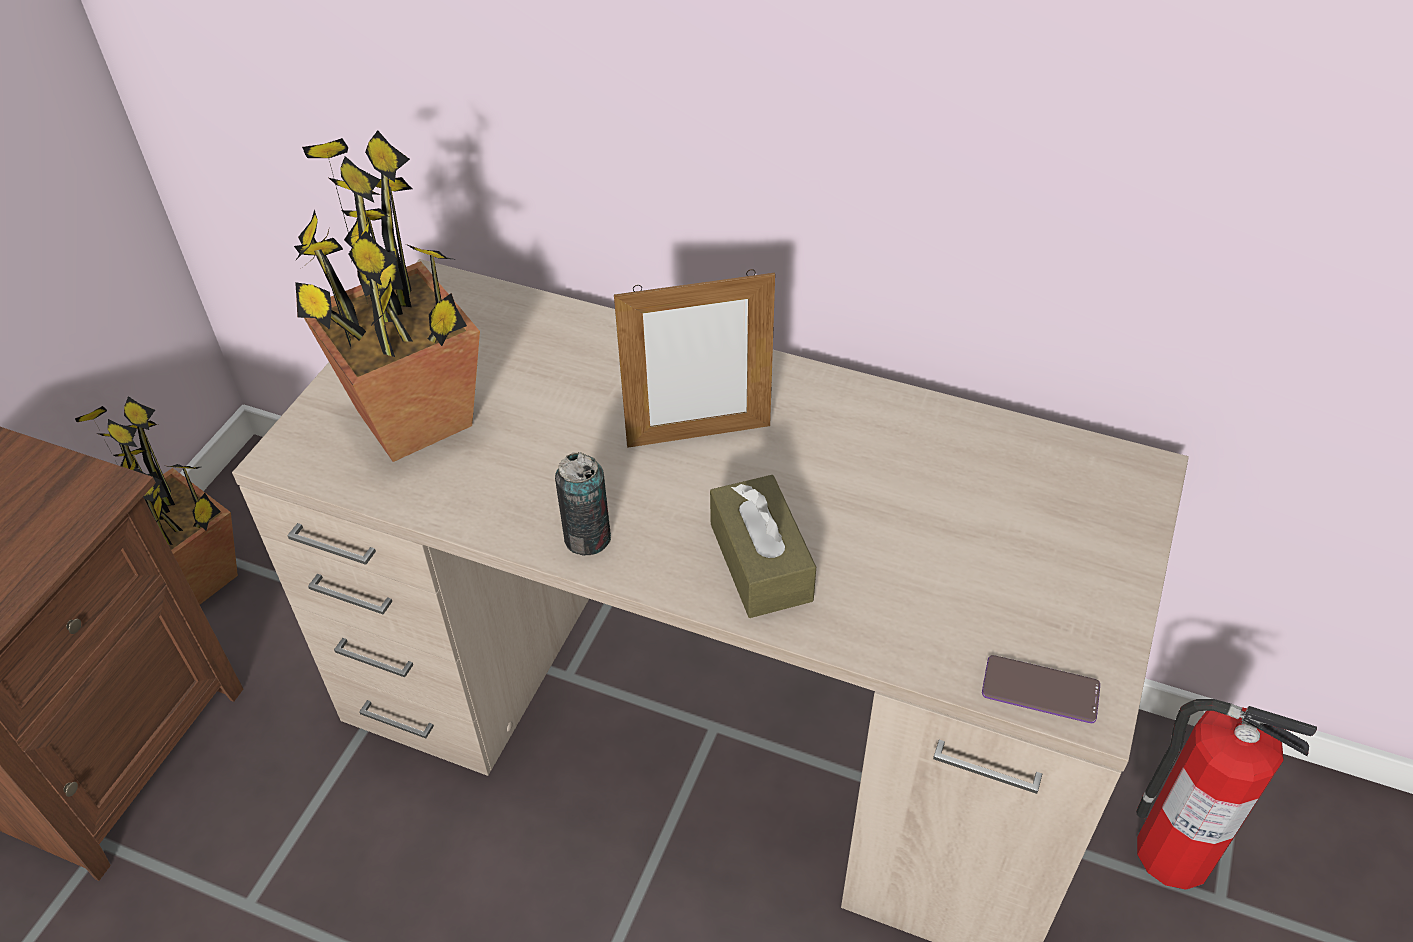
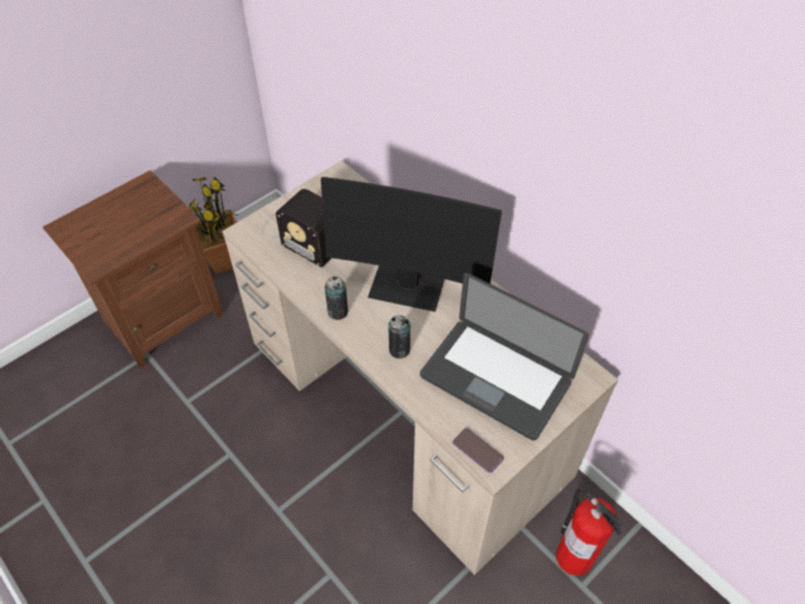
camera: 25 degrees right, 5 degrees up
potted plant [294,130,480,462] -> radio [262,189,331,268]
picture frame [614,269,775,448] -> monitor [321,177,502,312]
brown tissue box [710,475,816,618] -> can [388,315,410,359]
none -> laptop [420,273,589,440]

